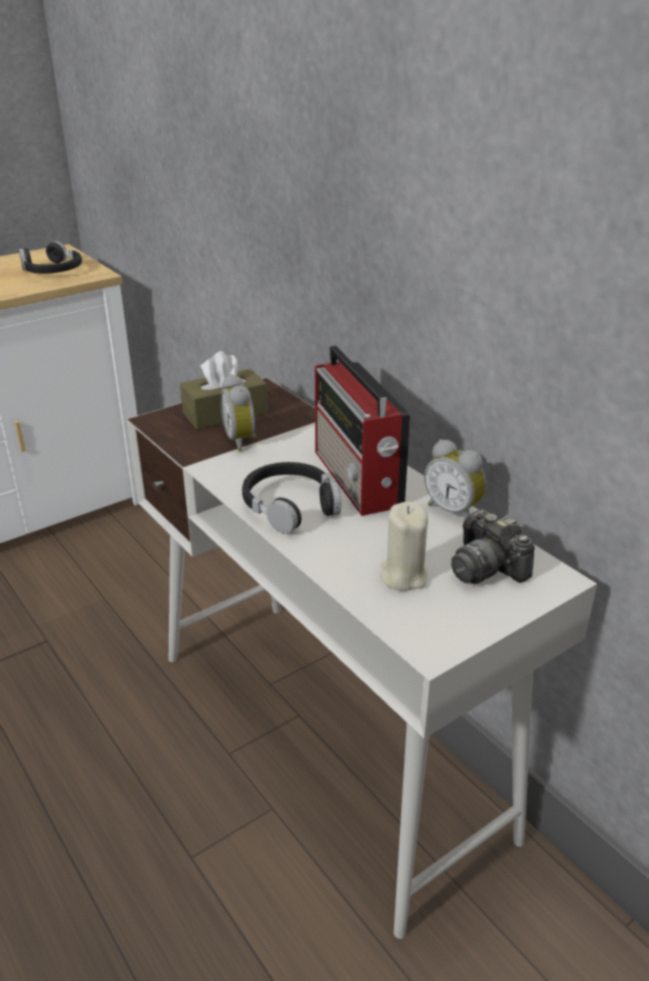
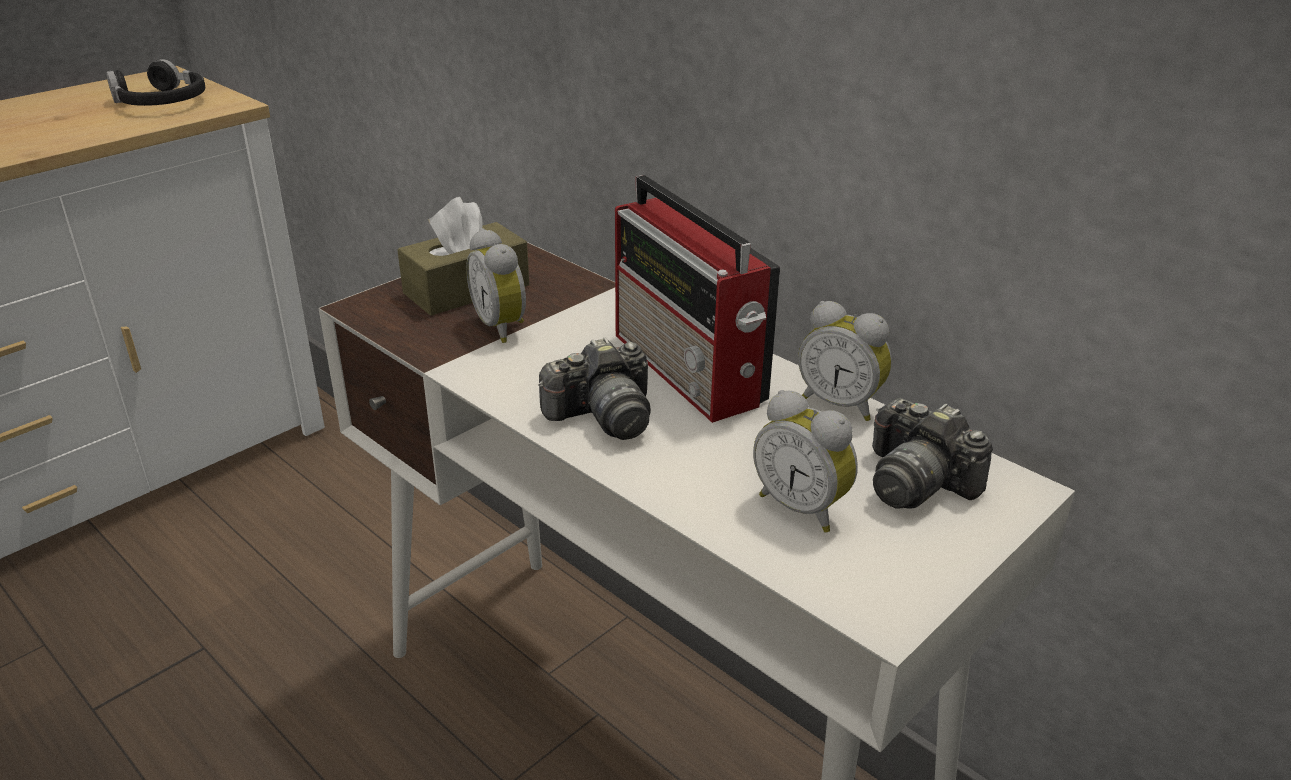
camera: 10 degrees left, 0 degrees up
black headphones [242,462,341,534] -> camera [538,337,651,440]
beige candle [380,501,428,591] -> alarm clock [753,390,858,533]

